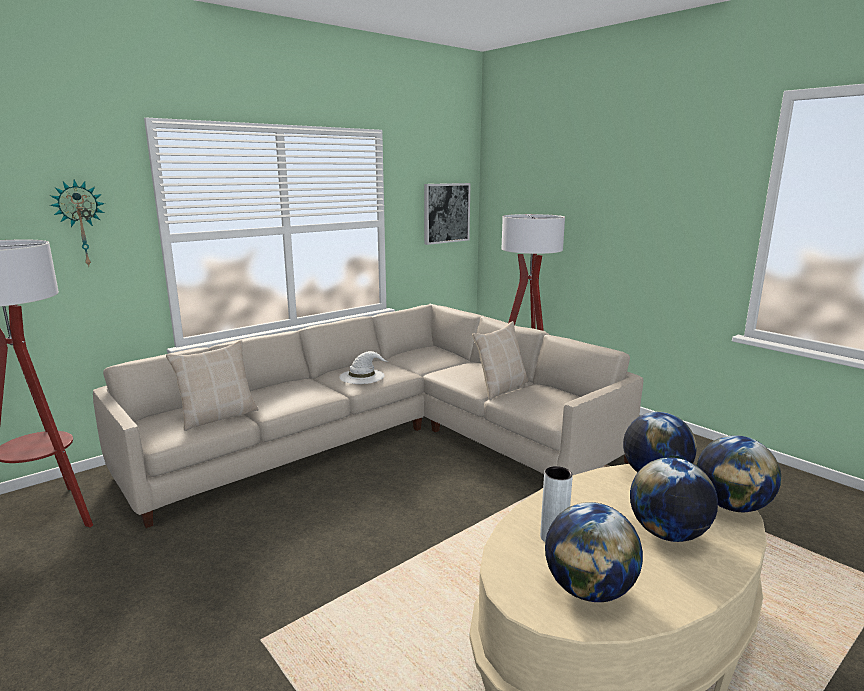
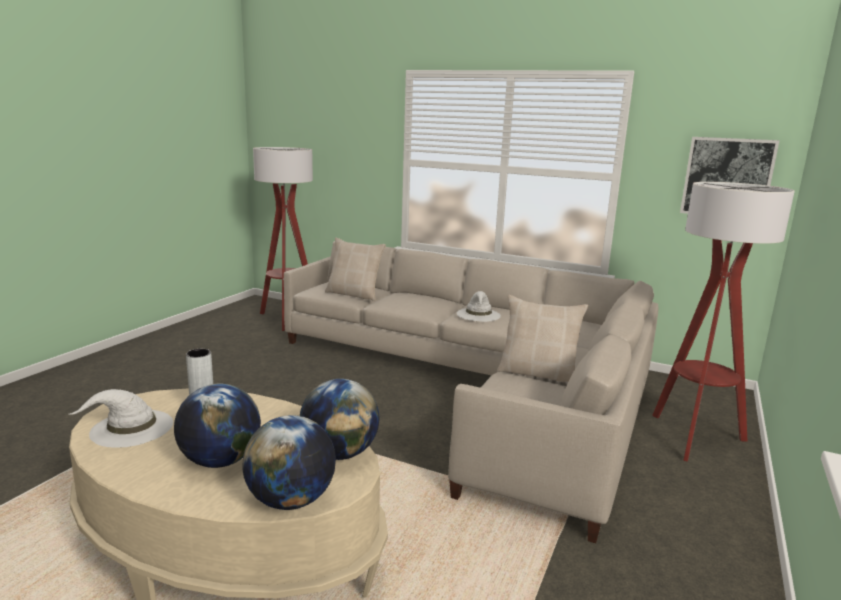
camera: 65 degrees right, 0 degrees up
wall clock [50,179,105,266] -> none
globe [545,502,643,602] -> white hat [70,389,173,448]

